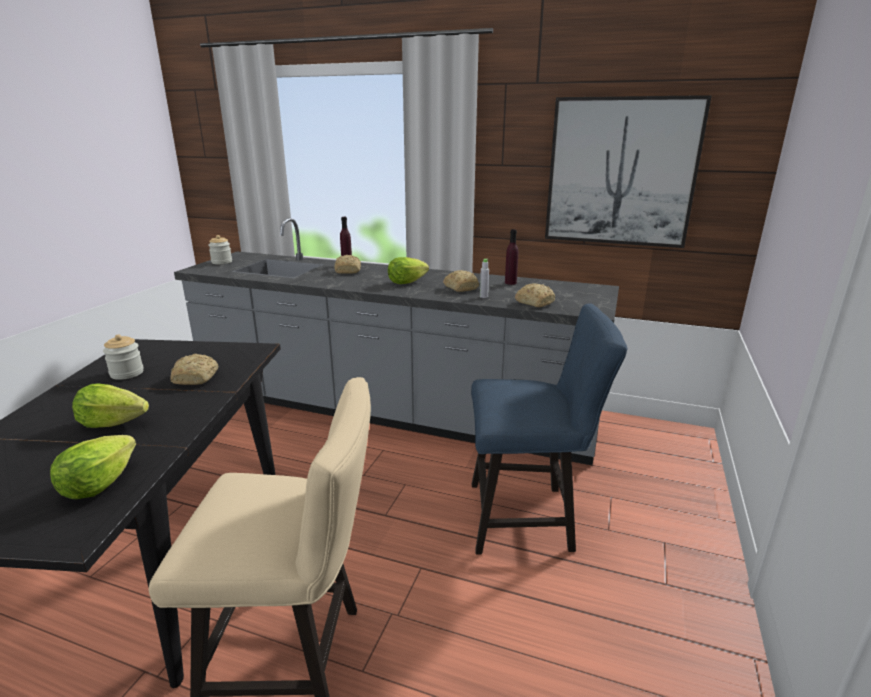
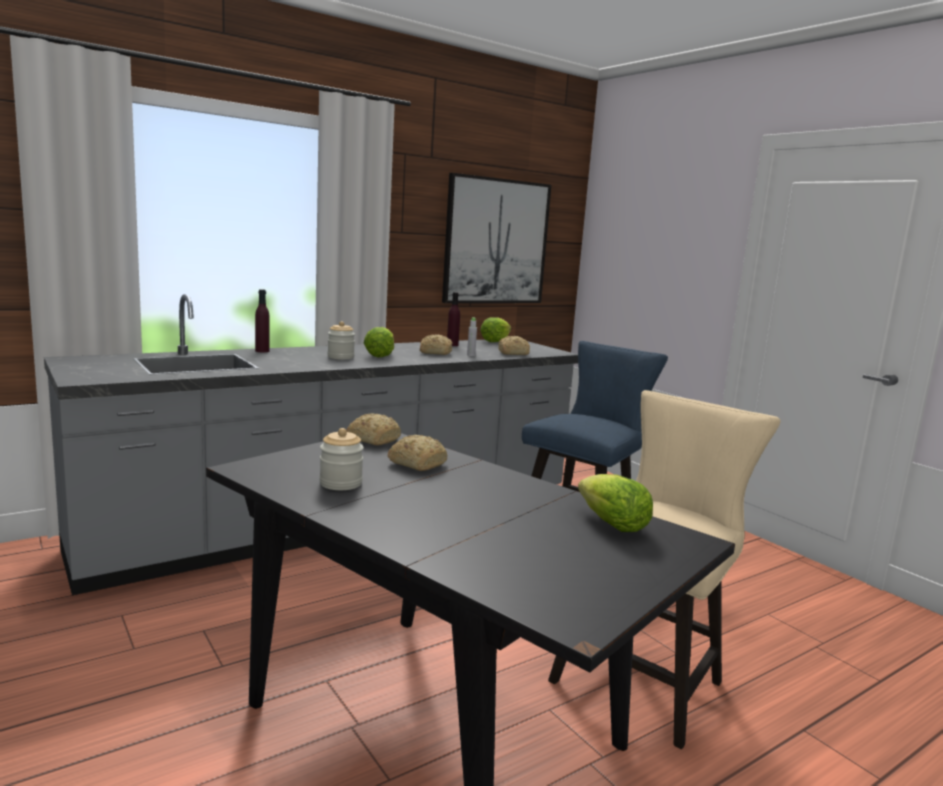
camera: 55 degrees left, 10 degrees down
lettuce [72,383,149,428] -> lettuce moved to [480,317,511,342]
jar [208,235,232,264] -> jar moved to [327,321,355,359]
bread [334,255,361,274] -> bread moved to [346,414,401,445]

